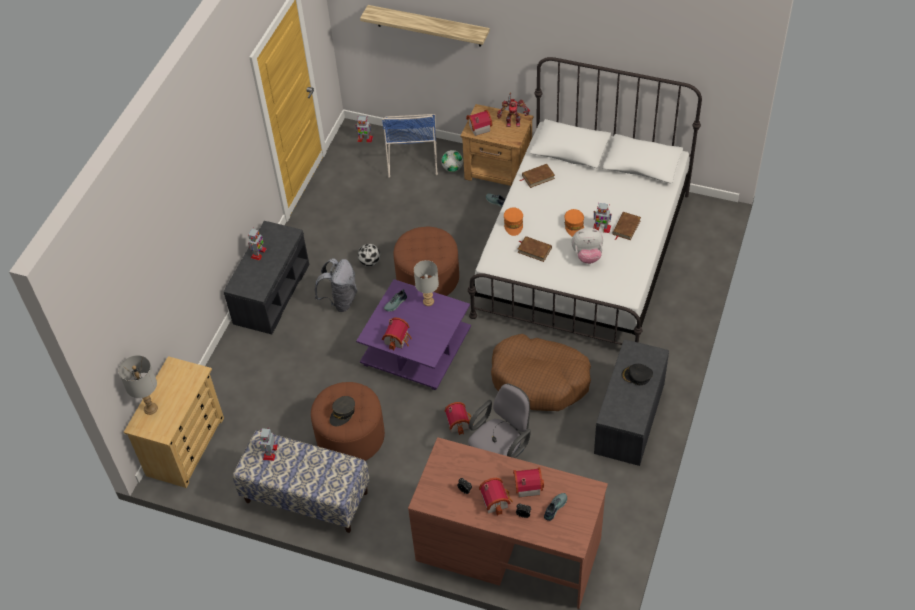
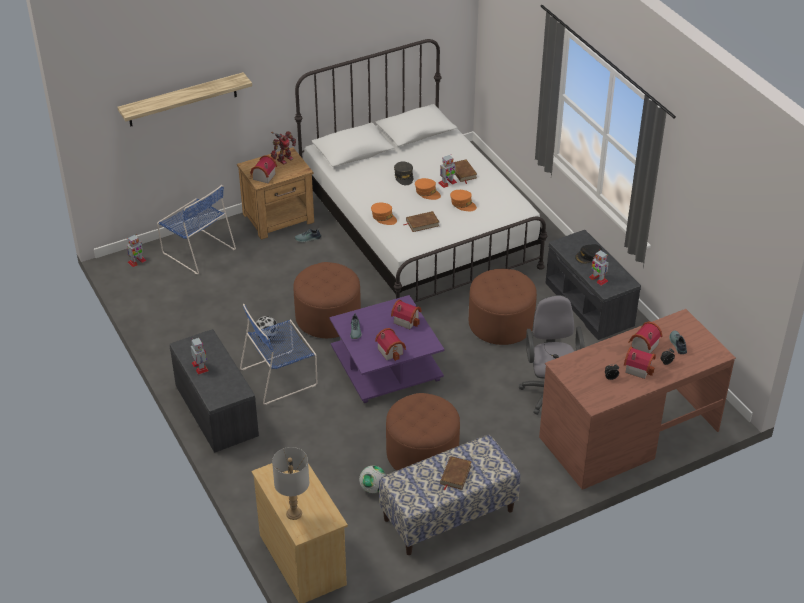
camera: 50 degrees left, 10 degrees down
toy robot [260,428,278,461] -> toy robot moved to [589,249,609,286]
grey backpack [315,258,357,312] -> blue chair [240,304,317,405]
grey cap [330,396,355,426] -> grey cap moved to [394,161,413,185]
grey table lamp [414,260,439,306] -> none
football [441,150,463,172] -> football moved to [359,466,386,493]
toy house [444,402,471,435] -> toy house moved to [391,300,422,329]
brown dog bed [491,334,591,411] -> brown ottoman [469,269,537,345]
brown book [520,164,555,188] -> brown book moved to [440,456,472,491]
plush toy [572,228,603,264] -> orange cap [450,190,477,211]

